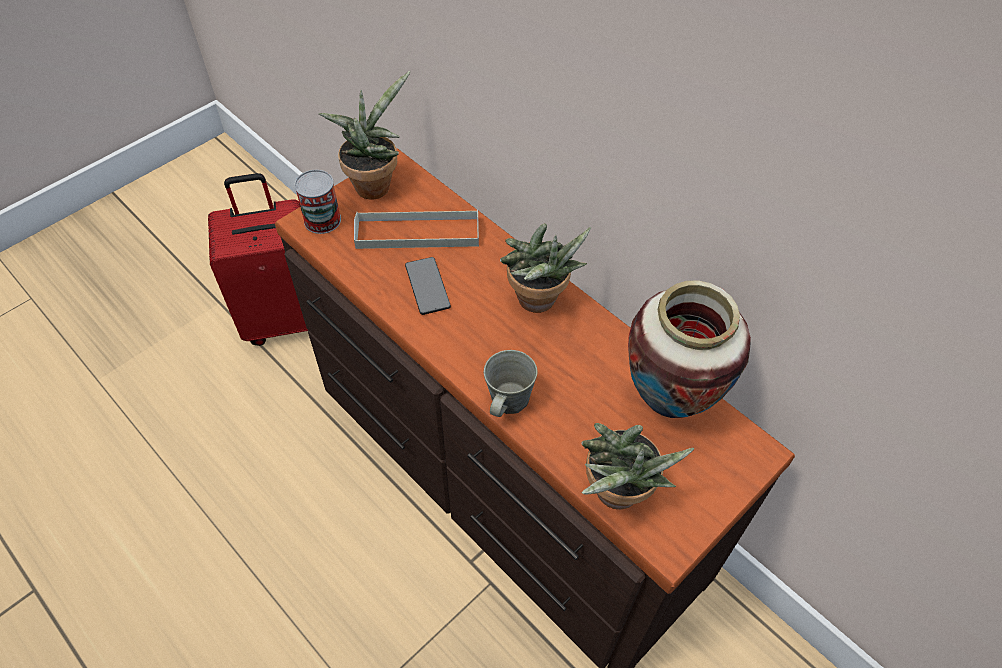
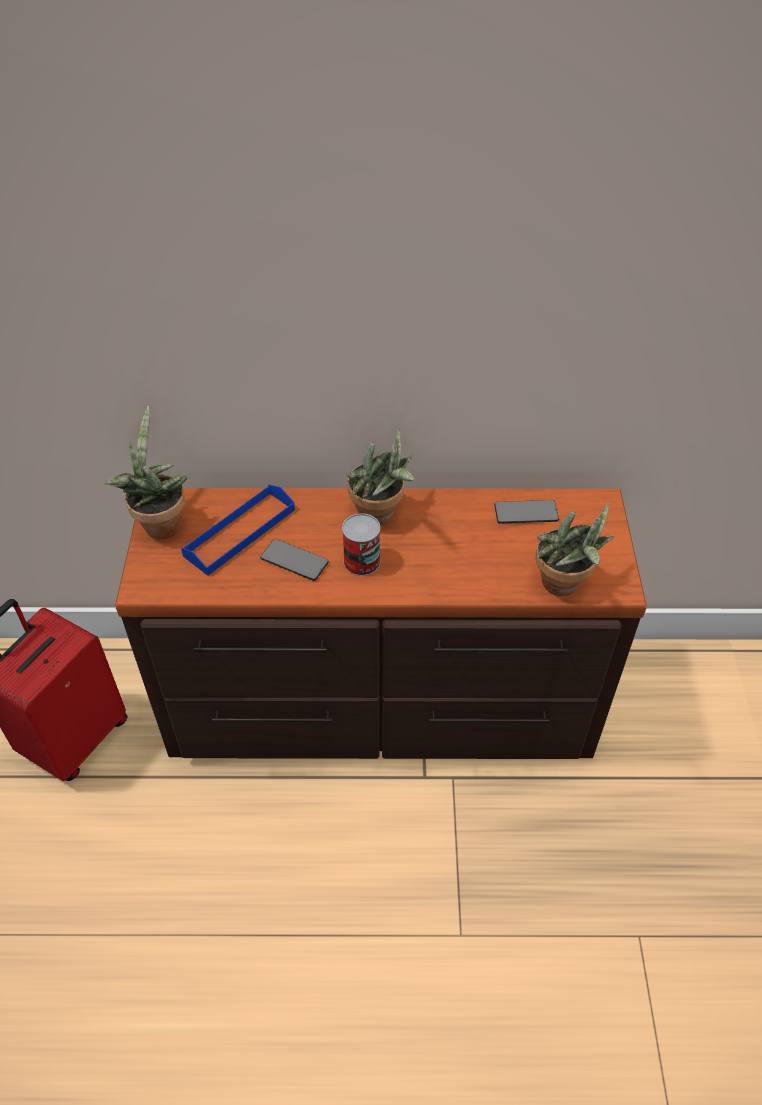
camera: 45 degrees left, 5 degrees down
can [294,170,341,234] -> can moved to [342,513,380,576]
grey tray [354,210,479,249] -> blue tray [181,485,295,576]
grey mug [484,350,538,417] -> none
vase [628,281,751,418] -> phone [494,500,559,524]

